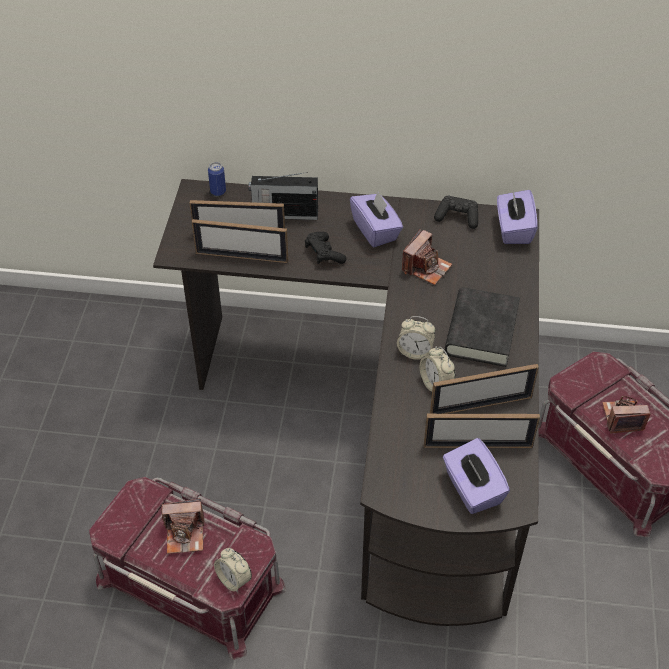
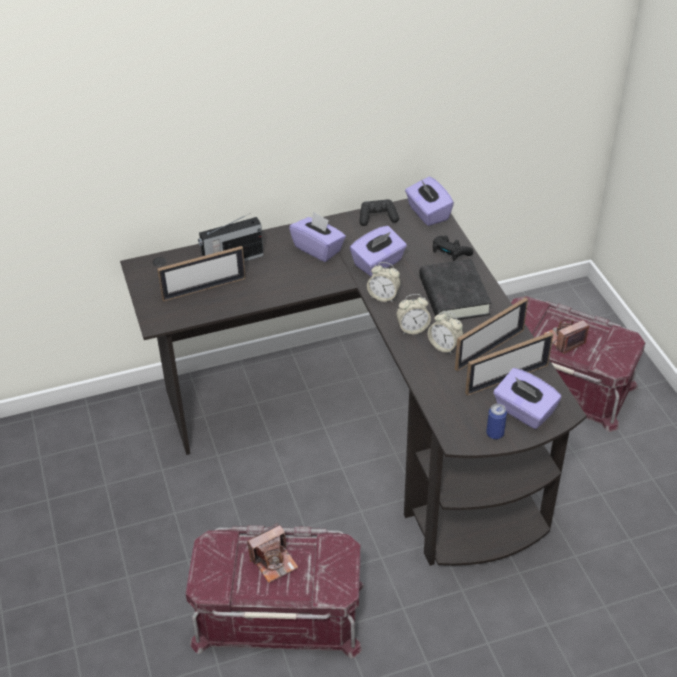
camera: 25 degrees left, 5 degrees down
picture frame [192,219,288,263] -> none
can [208,162,226,196] -> can moved to [486,404,507,439]
alarm clock [214,548,252,593] -> alarm clock moved to [367,262,401,302]
black game controller [305,232,346,264] -> black game controller moved to [433,235,473,261]
camera [402,229,452,285] -> purple tissue box [350,226,407,276]

